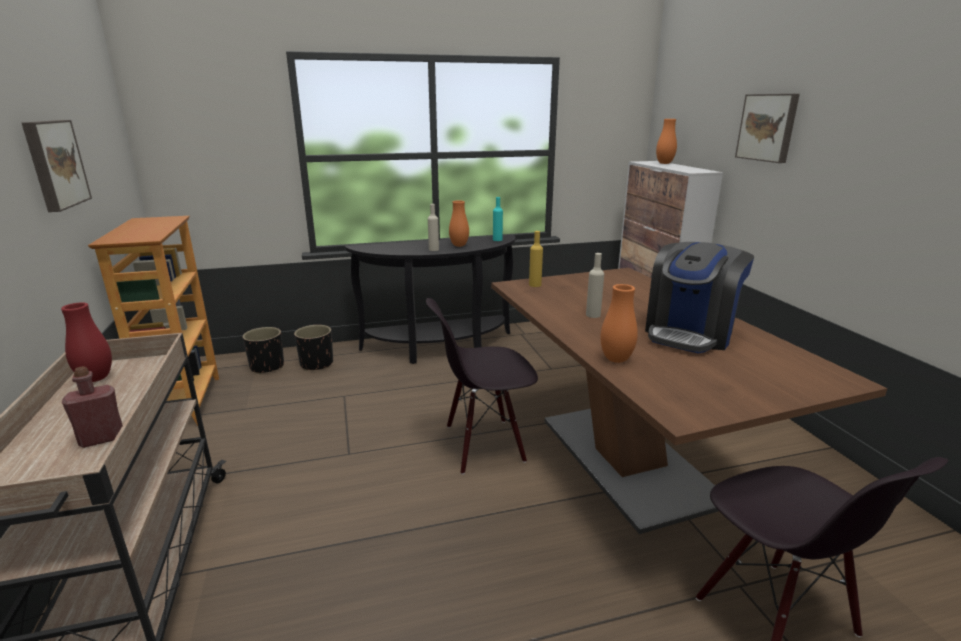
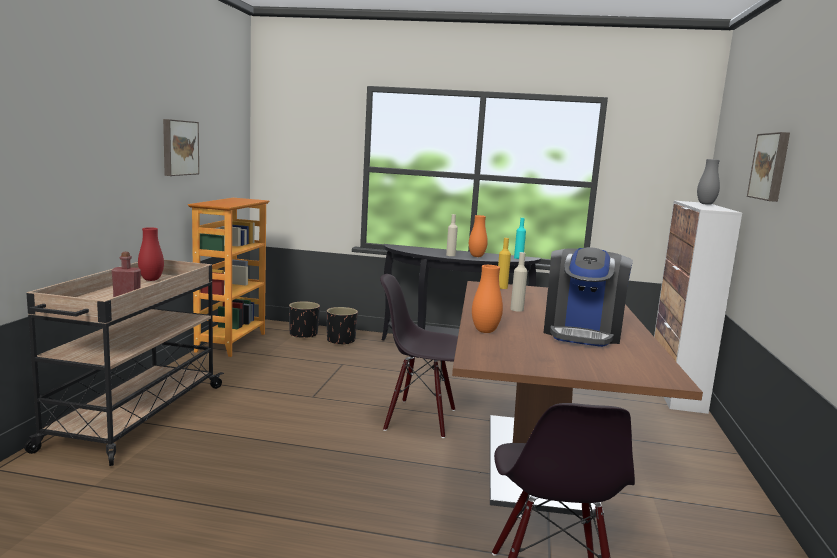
camera: 25 degrees right, 10 degrees down
coffee machine [645,242,754,353] -> coffee machine turned 45 degrees counterclockwise [544,247,633,347]
orange vase [656,119,677,164] -> grey vase [697,159,720,205]

